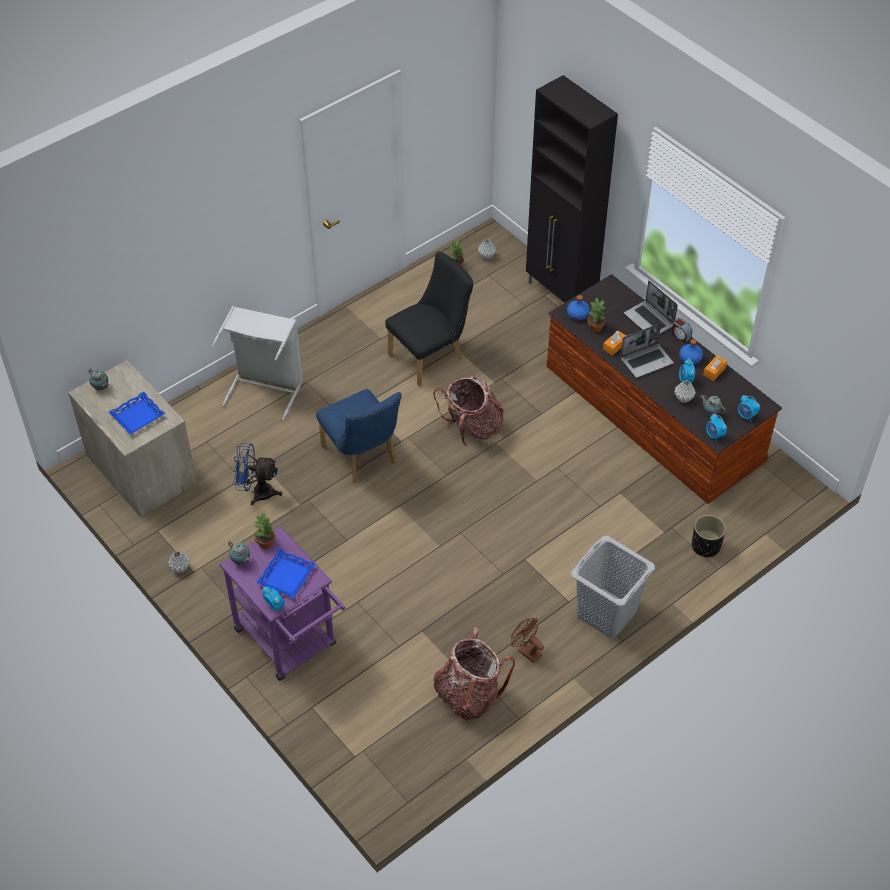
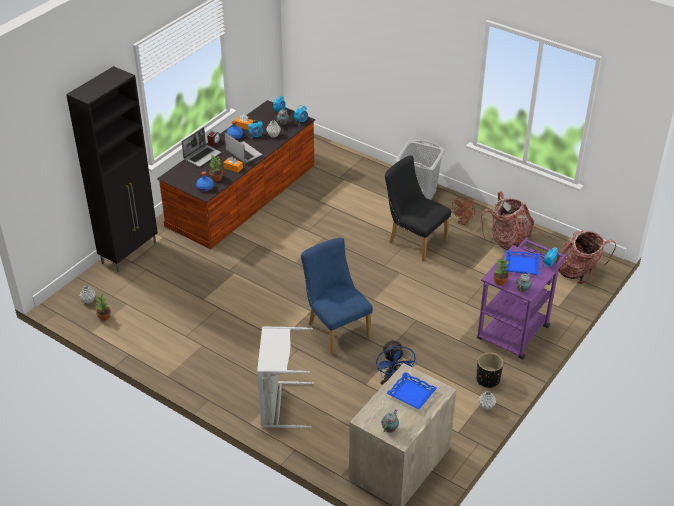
camera: 105 degrees left, 10 degrees down
blue chair [316,389,401,483] -> blue chair turned 75 degrees counterclockwise [301,238,373,354]
black chair [385,252,474,386] -> black chair moved to [385,155,451,261]
backpack [433,376,504,447] -> backpack moved to [556,230,616,284]
black planter [692,515,726,558] -> black planter moved to [476,353,503,388]

